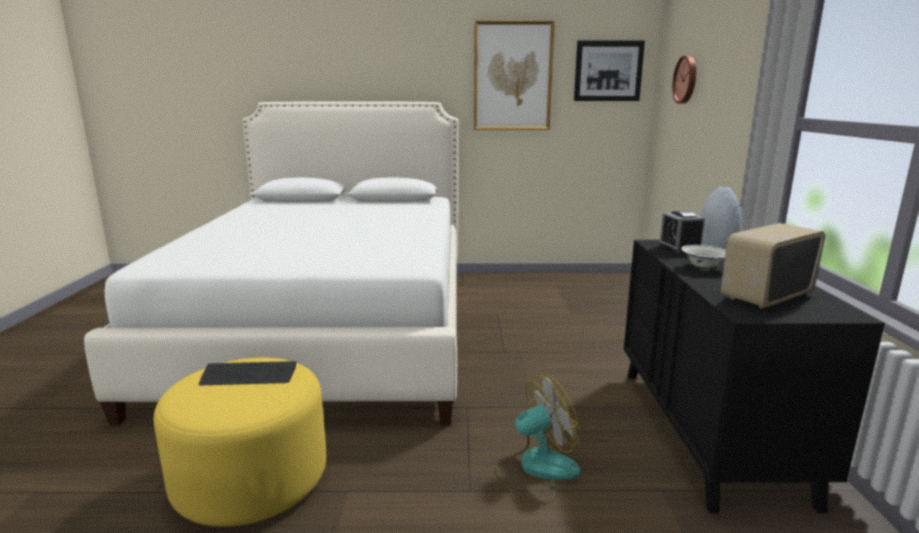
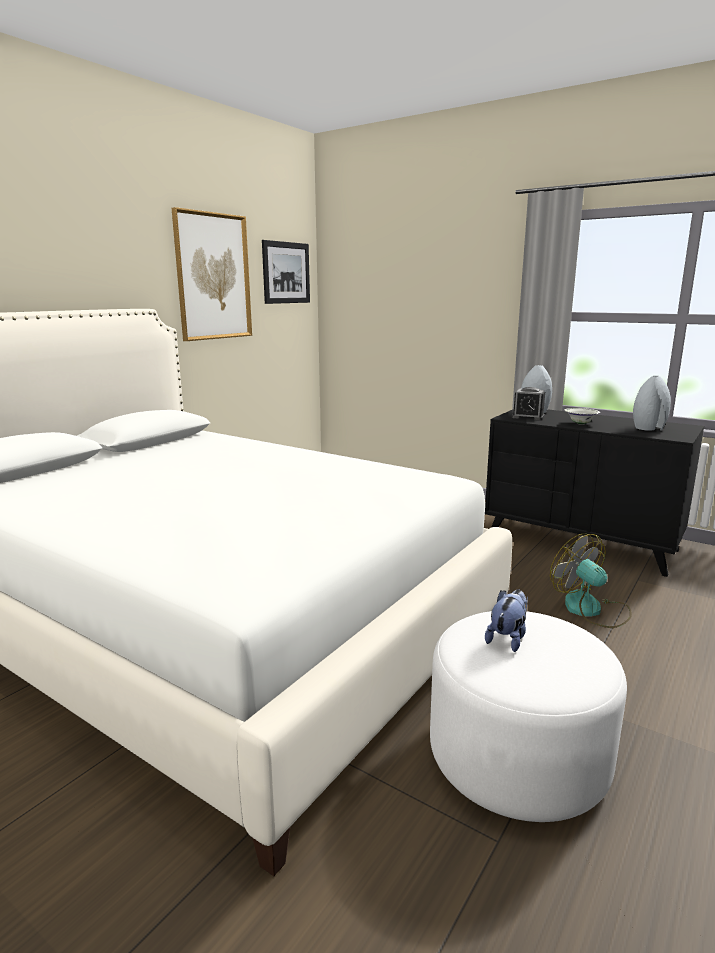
camera: 55 degrees left, 0 degrees up
yellow ottoman [153,357,326,527] -> white ottoman [430,611,627,822]
keyboard [199,361,297,385] -> plush toy [485,590,528,652]
fan [494,374,580,504] -> fan turned 45 degrees counterclockwise [550,534,632,628]
wall clock [672,56,696,104] -> none
radio [721,223,825,308] -> grey vase [633,376,671,431]

